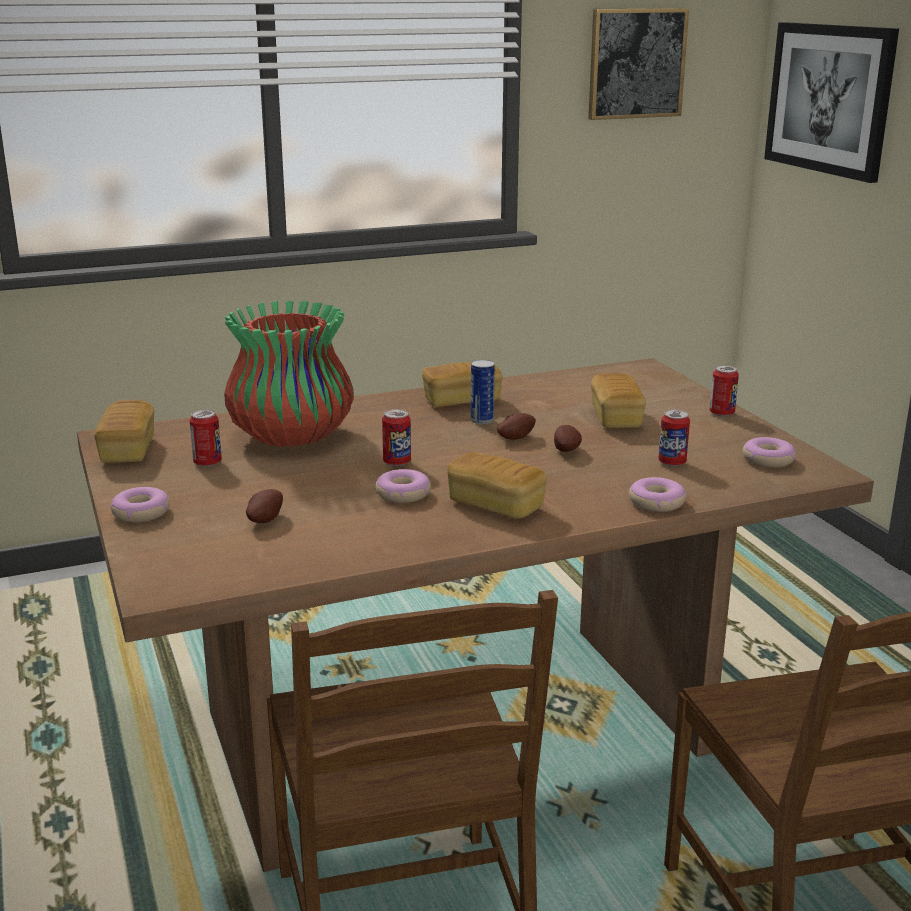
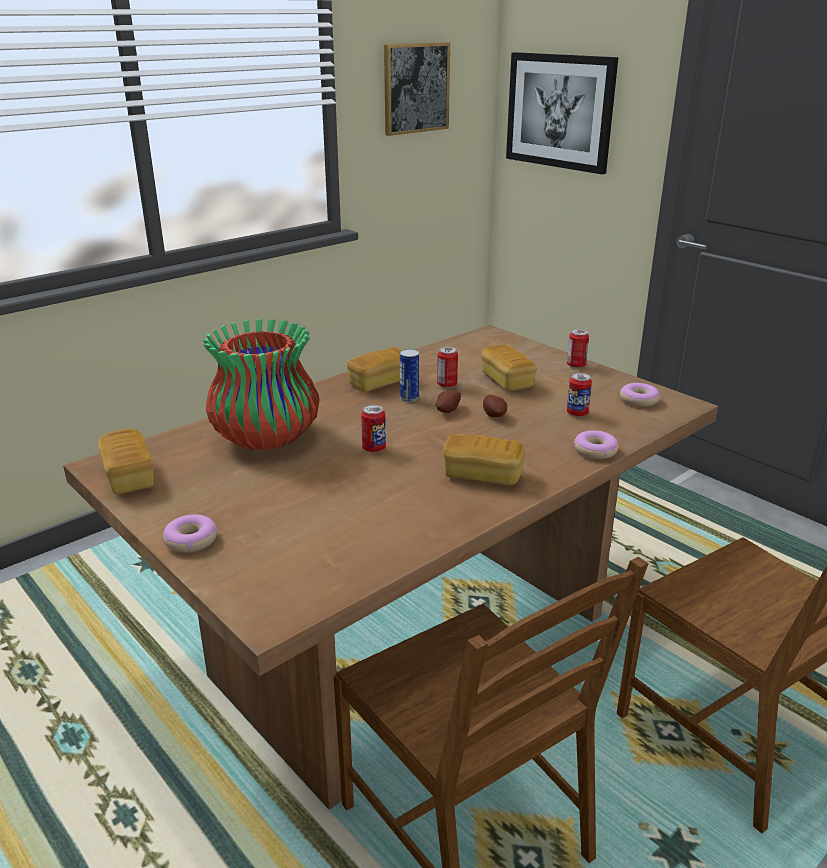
camera: 20 degrees left, 5 degrees up
can [189,410,222,467] -> can moved to [437,347,458,388]
potato [246,489,283,523] -> none
donut [375,469,431,503] -> none

